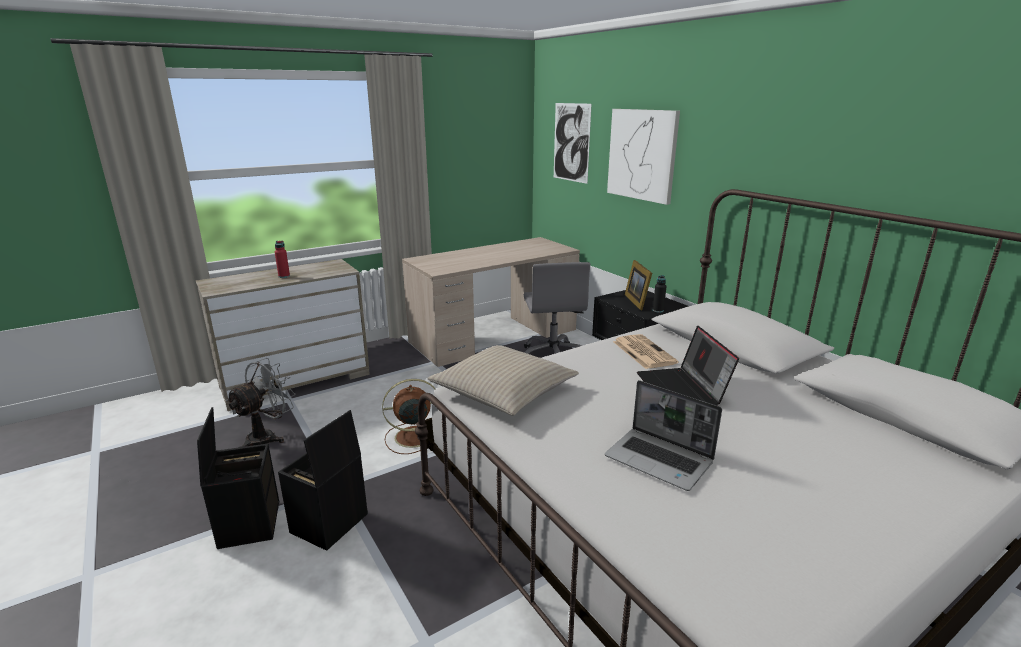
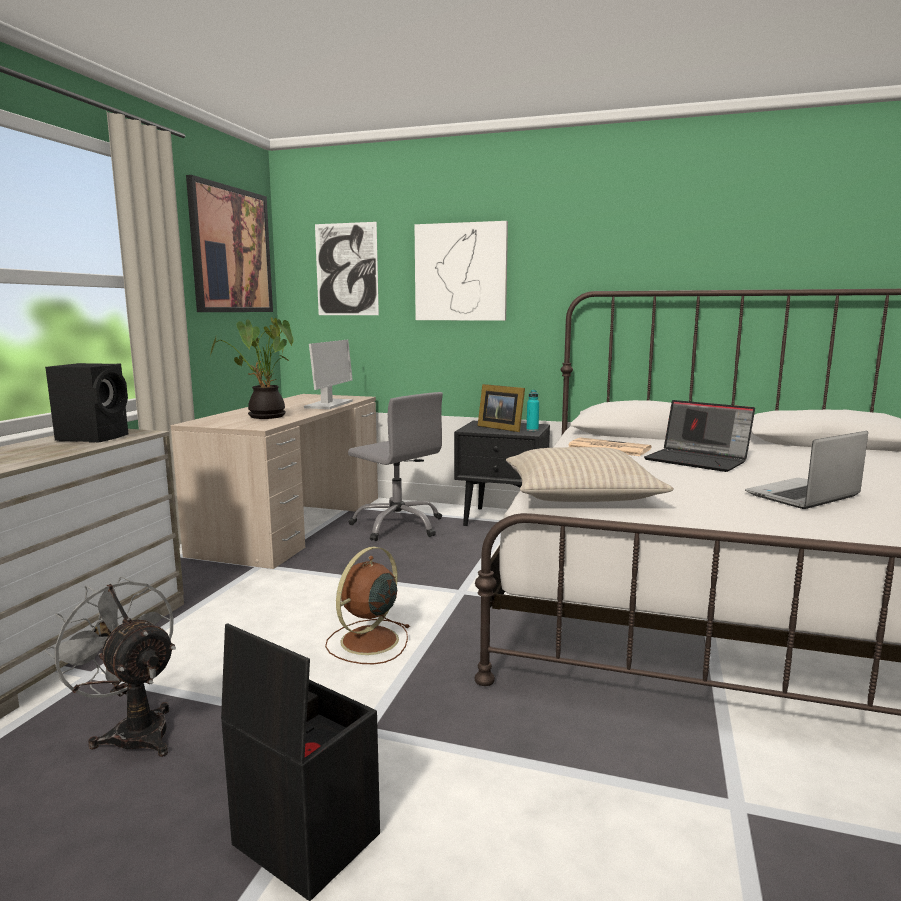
camera: 40 degrees left, 10 degrees down
grey fan [226,358,295,448] -> grey fan turned 45 degrees counterclockwise [45,576,176,757]
red bottle [275,241,290,278] -> none
black storage box [278,410,368,551] -> none
laptop [605,380,722,491] -> laptop turned 150 degrees clockwise [745,431,868,509]
black bottle [653,275,666,313] -> turquoise bottle [526,390,539,431]
none -> black speaker [45,363,128,443]
none -> picture [186,175,273,312]
none -> potted plant [210,317,294,419]
none -> monitor [304,340,353,409]

